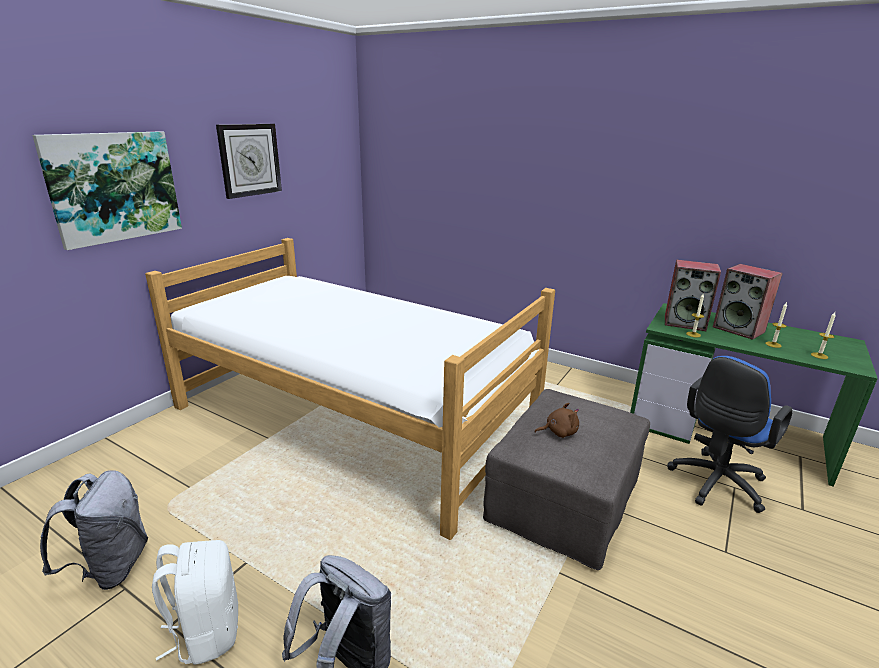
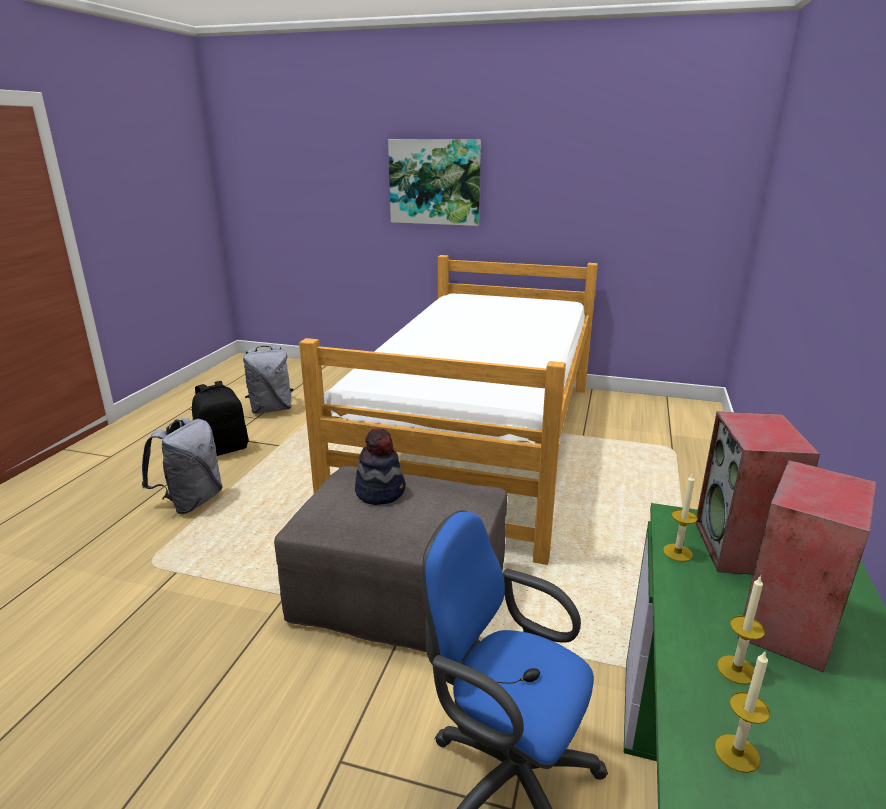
camera: 75 degrees right, 0 degrees up
white backpack [152,540,238,665] -> black backpack [192,381,249,456]
wall clock [216,124,282,199] -> none
brown plush toy [534,403,579,438] -> hat [355,428,405,505]

